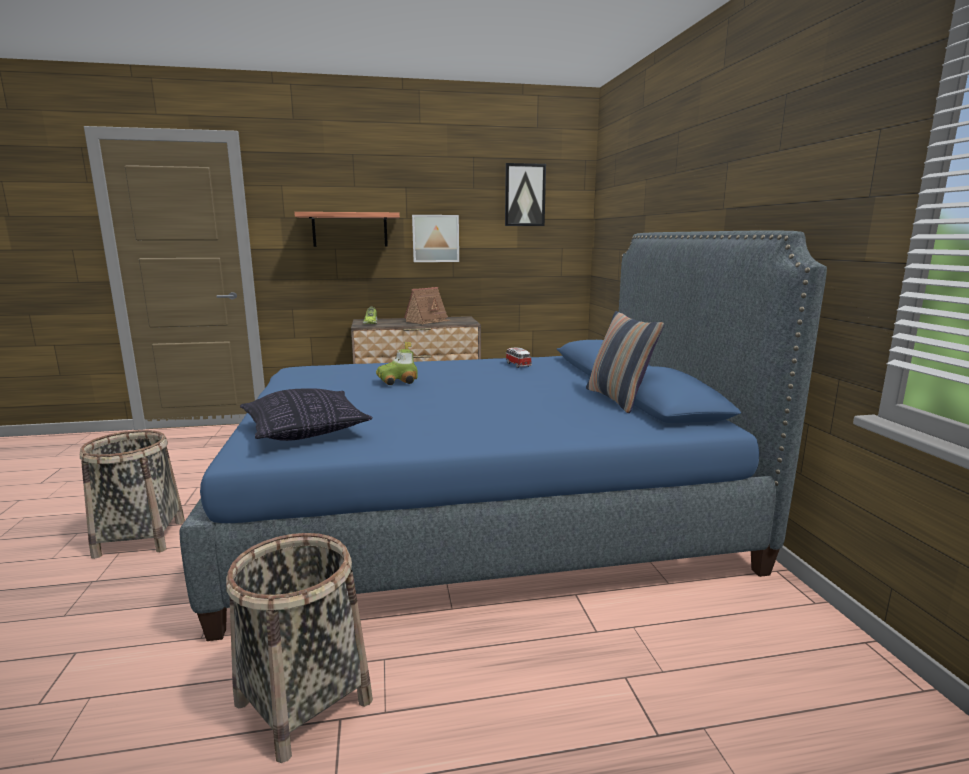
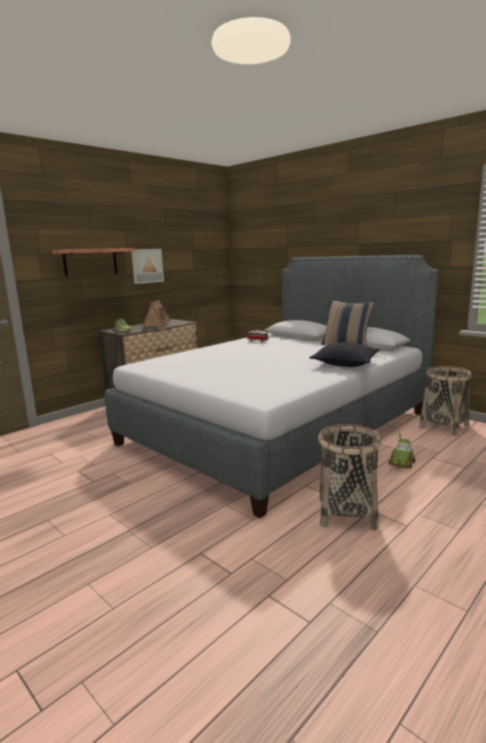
camera: 35 degrees left, 0 degrees up
basket [80,430,185,559] -> basket moved to [419,366,472,436]
blue bed [179,231,827,641] -> grey bed [105,255,439,518]
pillow [240,388,373,441] -> pillow moved to [310,342,380,367]
toy car [376,342,418,385] -> toy car moved to [389,433,415,469]
picture [505,163,546,226] -> none

